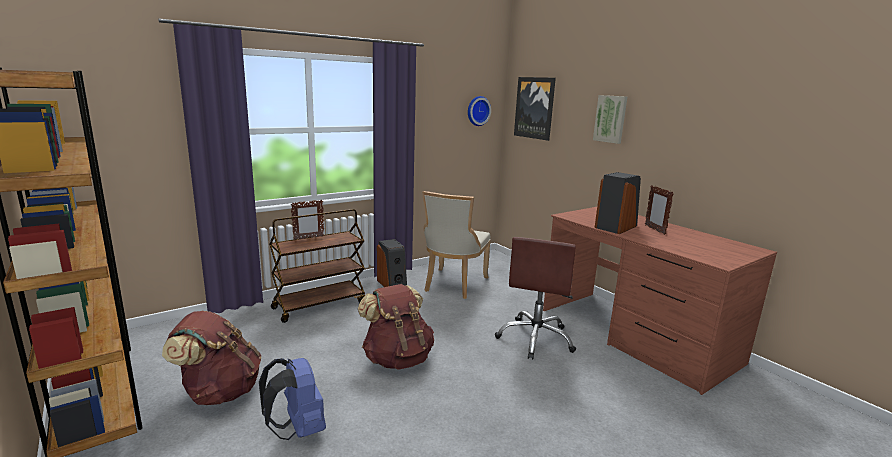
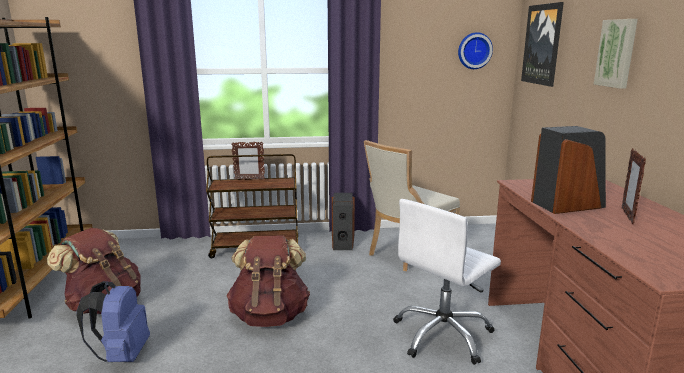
camera: 30 degrees right, 0 degrees up
brown office chair [495,237,576,359] -> white office chair [393,199,501,365]

